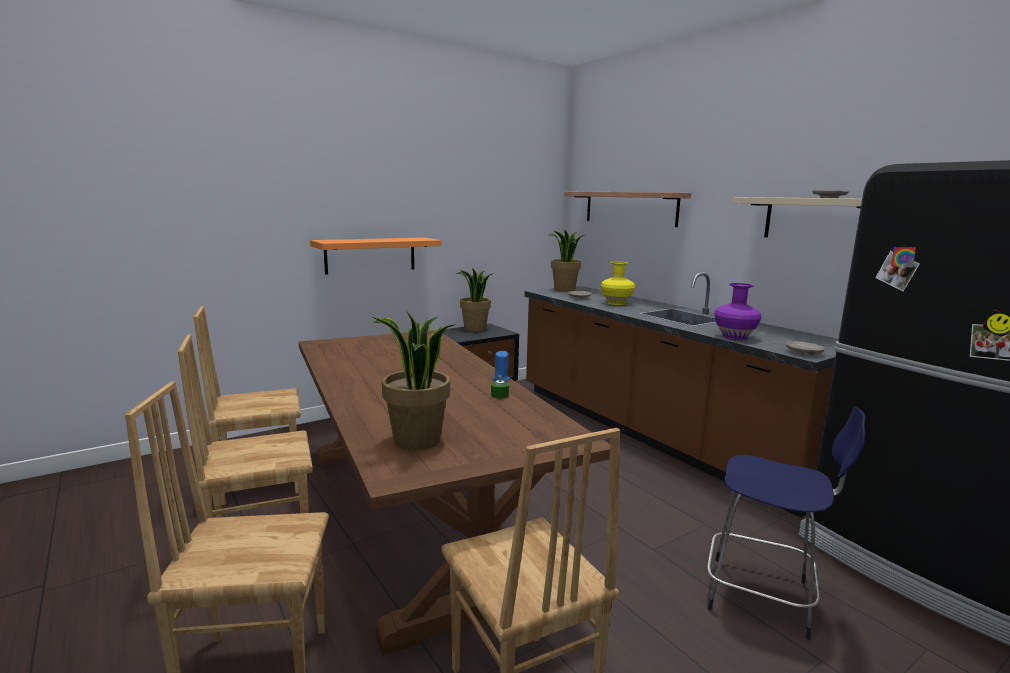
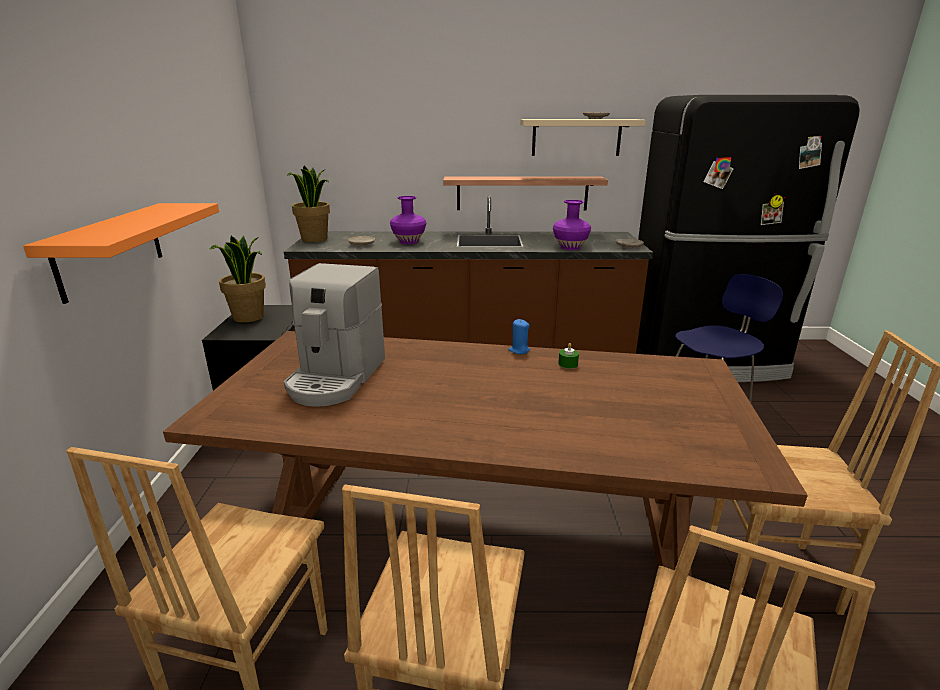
camera: 55 degrees left, 10 degrees up
potted plant [373,310,457,450] -> none
shelf [564,192,691,227] -> shelf moved to [443,176,608,210]
yellow vase [601,262,635,305] -> purple vase [390,196,426,244]
none -> coffee machine [284,263,385,407]

